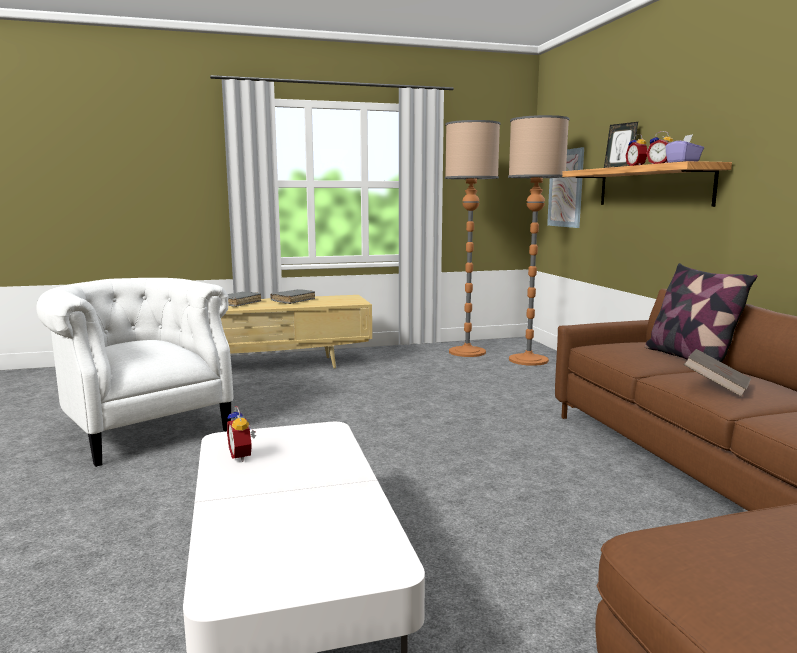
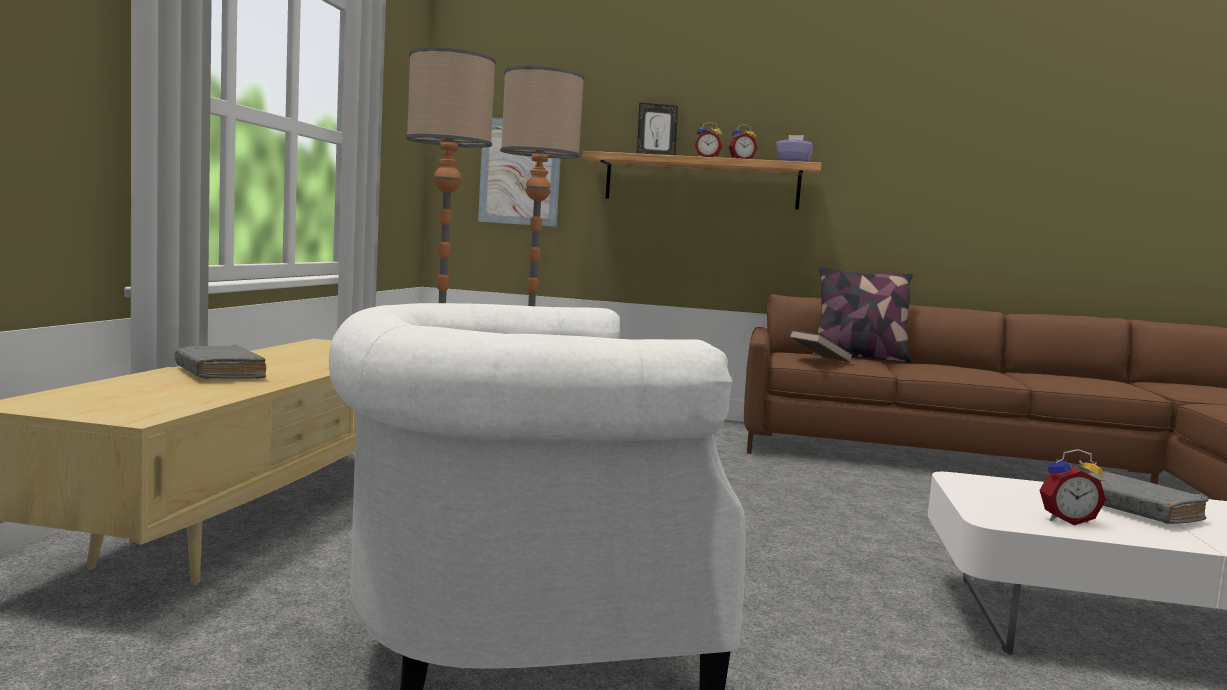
camera: 65 degrees left, 5 degrees down
grey book [270,289,315,304] -> grey book moved to [1087,471,1208,524]
brown book [684,349,751,397] -> brown book moved to [790,330,853,362]

